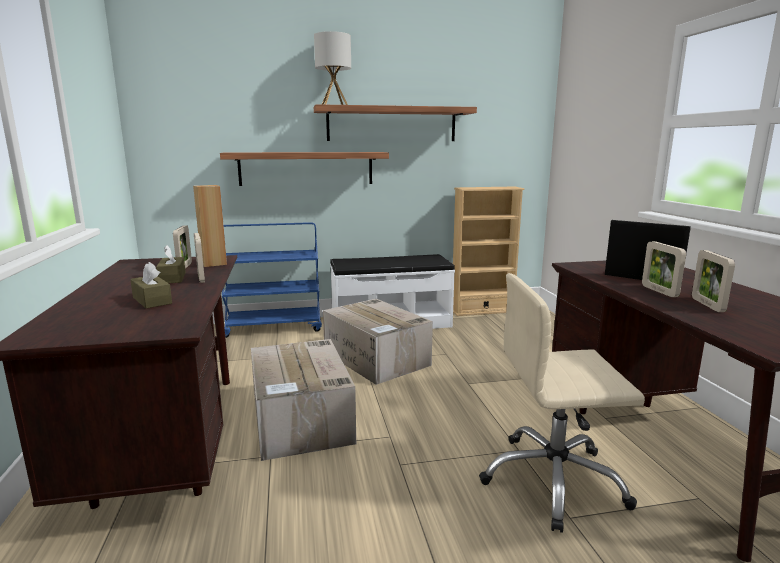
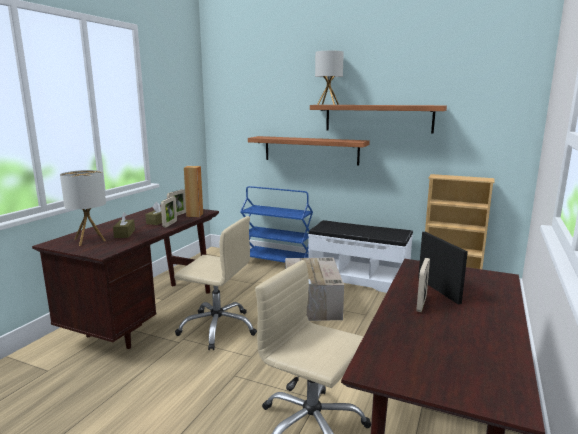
camera: 35 degrees right, 0 degrees up
cardboard box [251,339,356,461] -> beige office chair [174,216,257,350]
picture frame [692,250,735,312] -> none
none -> table lamp [60,170,106,246]

